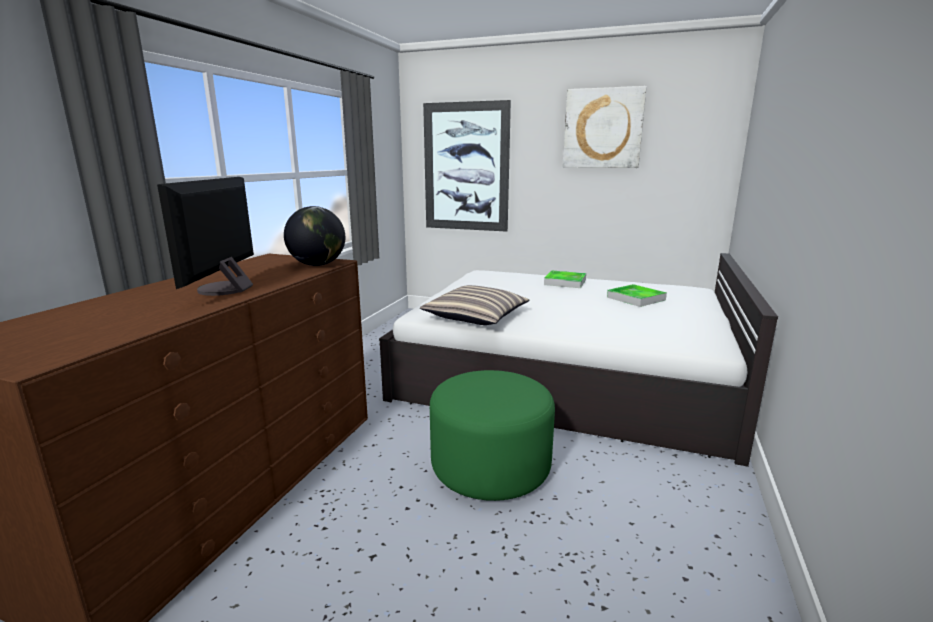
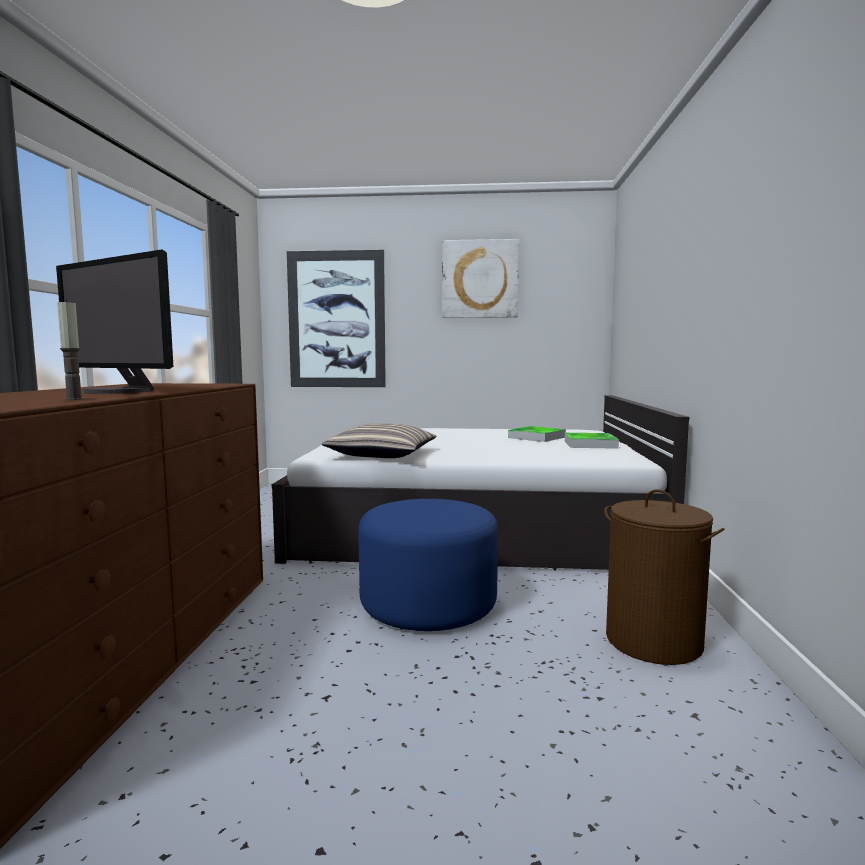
camera: 15 degrees left, 10 degrees down
monitor [157,177,254,296] -> monitor turned 45 degrees counterclockwise [56,249,173,394]
globe [284,206,345,266] -> none
green ottoman [430,370,555,501] -> blue ottoman [358,499,498,631]
tray [544,271,586,288] -> tray moved to [565,433,619,449]
none -> candle [57,299,84,400]
none -> brown laundry basket [604,489,724,665]

